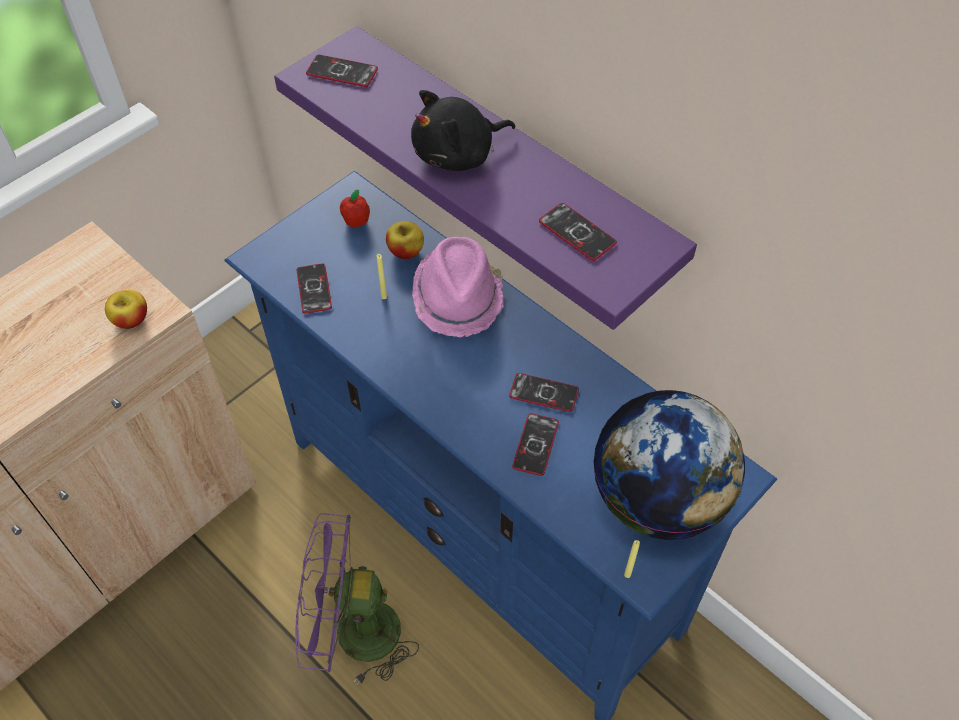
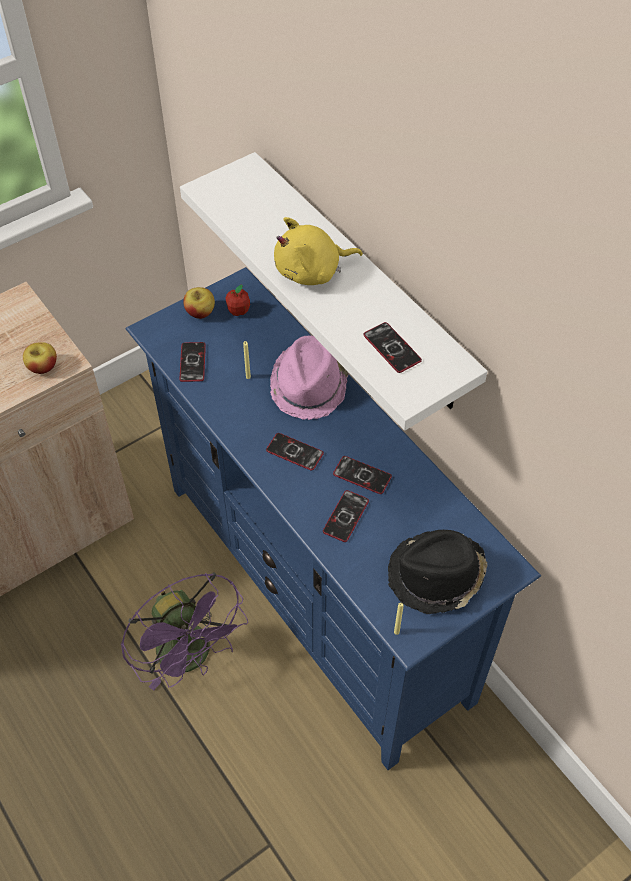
camera: 10 degrees right, 0 degrees up
purple shelf [274,26,697,330] -> white shelf [180,152,488,431]
purple fan [295,513,419,686] -> purple fan turned 135 degrees counterclockwise [121,572,248,691]
phone [306,55,378,87] -> phone moved to [266,433,324,471]
apple [386,221,424,259] -> apple moved to [183,287,215,319]
black plush toy [411,90,515,171] -> yellow plush toy [274,217,363,285]
globe [593,390,745,540] -> black hat [388,530,488,614]

